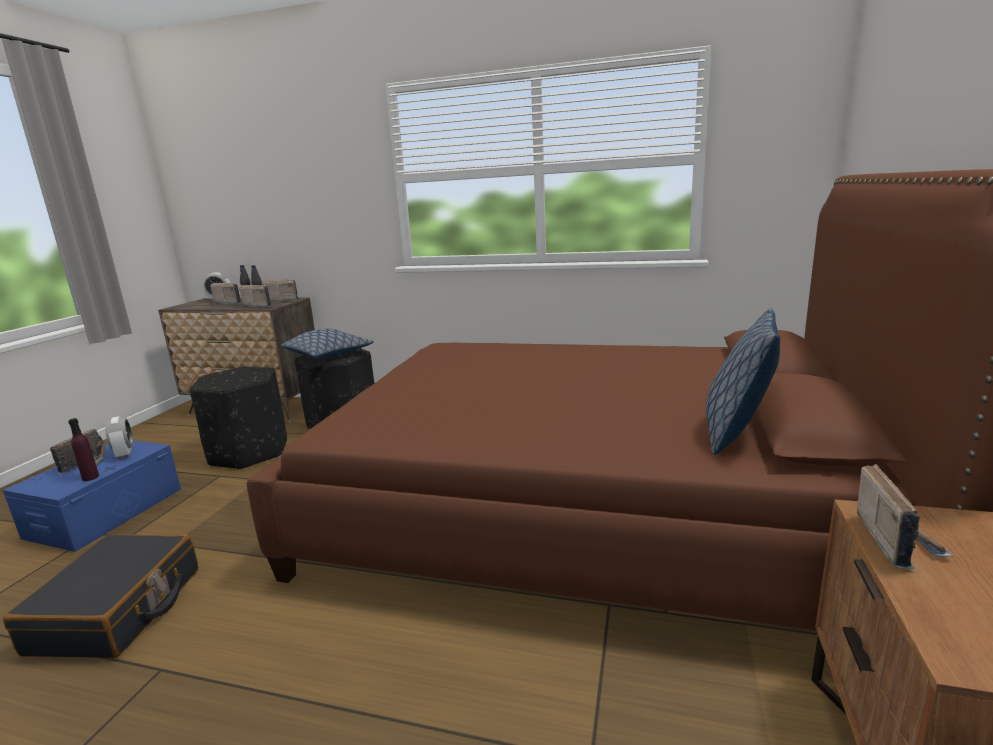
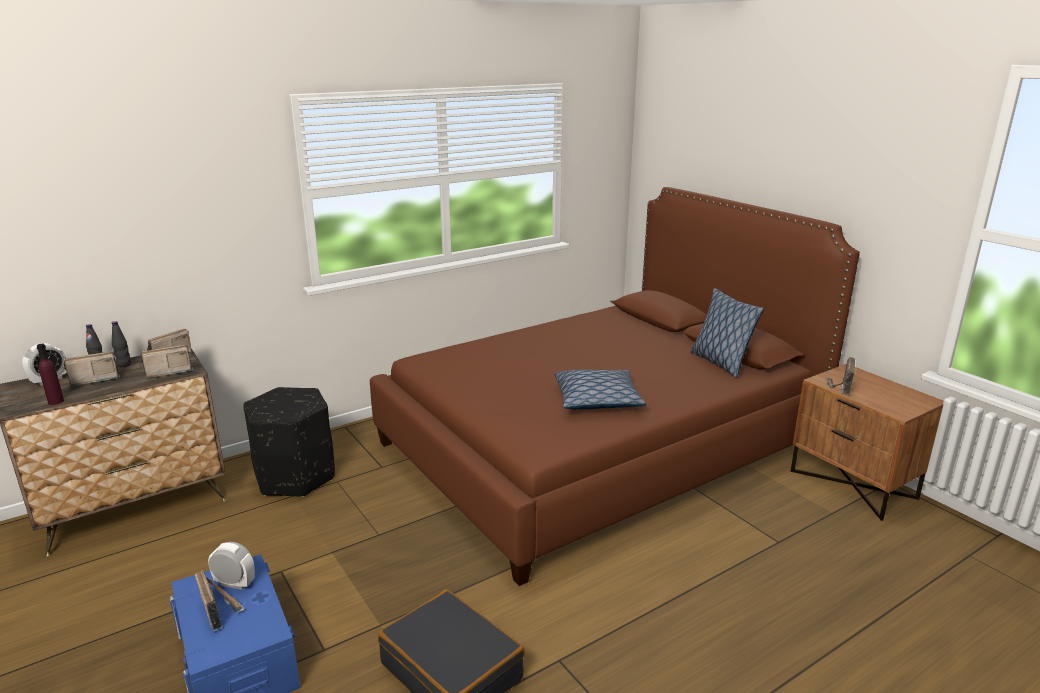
camera: 50 degrees left, 5 degrees up
purple bottle [68,418,99,481] -> purple bottle moved to [37,344,64,405]
black ottoman [190,366,287,470] -> none
pillow [281,328,374,359] -> pillow moved to [554,369,646,410]
radio [857,464,954,569] -> radio turned 120 degrees counterclockwise [825,357,855,395]

